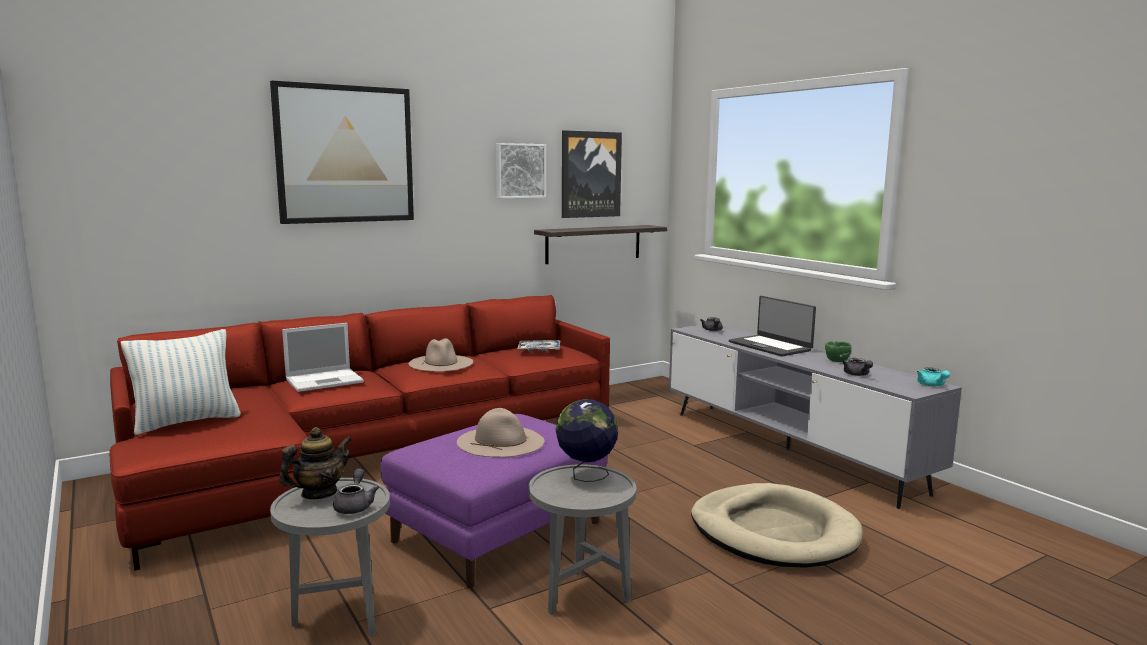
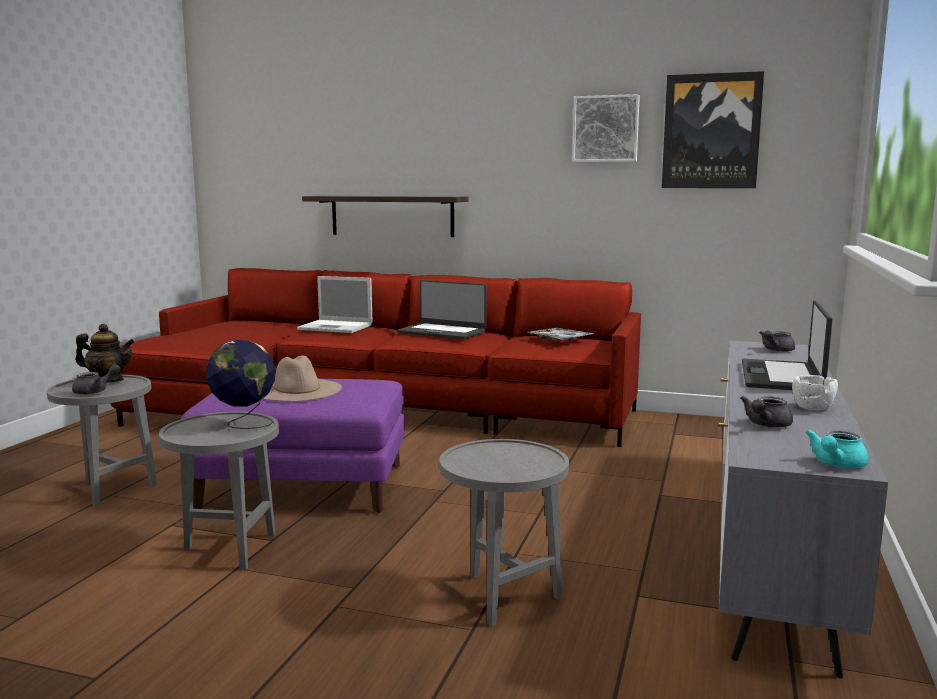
camera: 50 degrees right, 0 degrees up
pillow [121,329,241,435] -> none
picture [270,81,414,224] -> none
beige hat [408,338,473,372] -> laptop [397,280,487,339]
shelf [534,225,667,264] -> shelf moved to [302,196,468,237]
beige dog bed [691,483,863,568] -> grey side table [439,439,569,627]
green bowl [825,341,851,362] -> white bowl [792,375,838,410]

